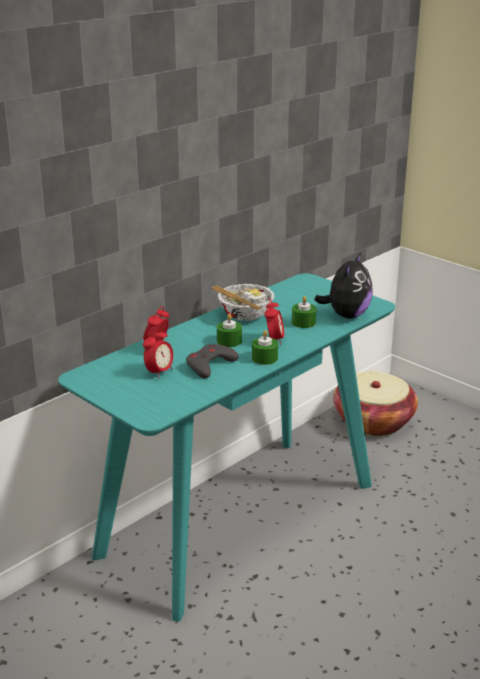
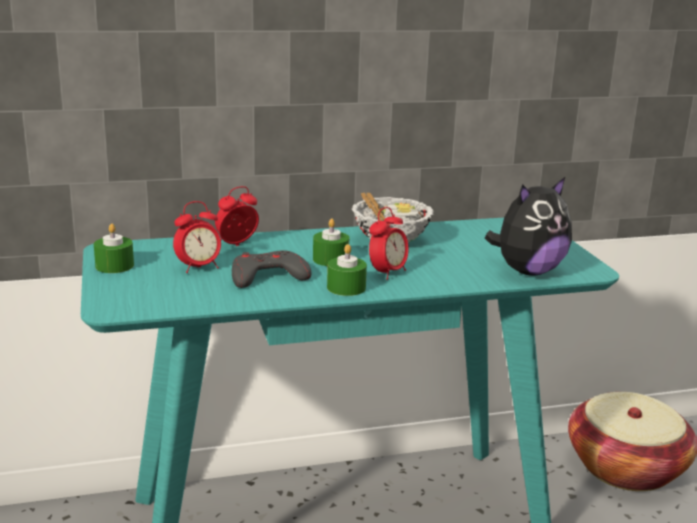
camera: 30 degrees right, 5 degrees down
green candle [292,296,316,328] -> green candle moved to [94,224,134,273]

